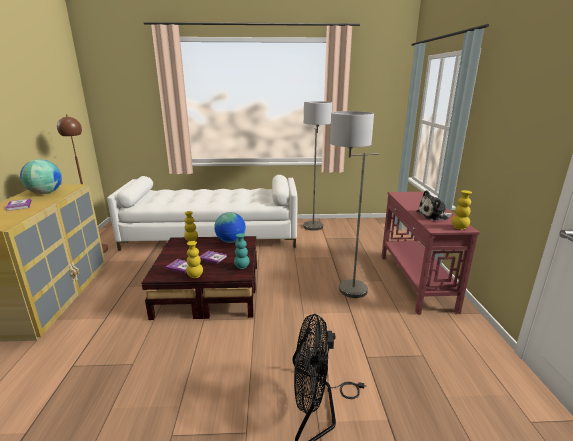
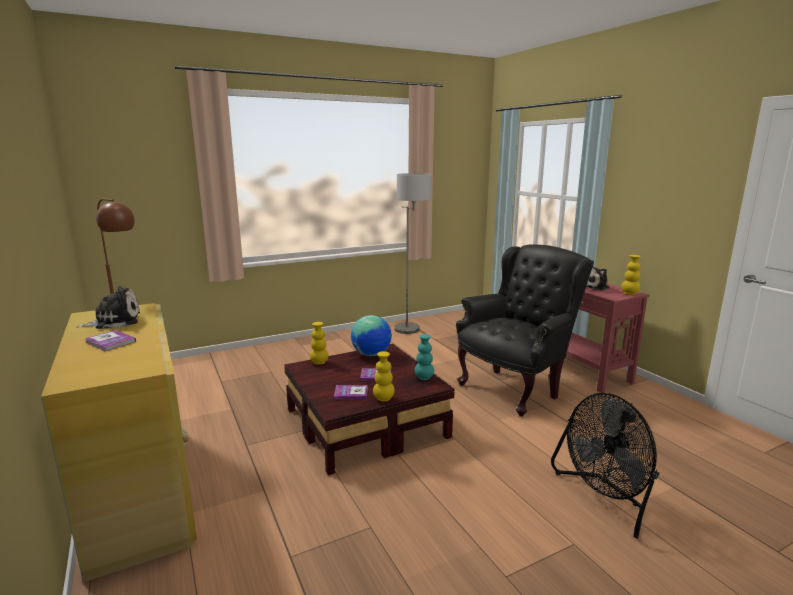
camera: 25 degrees left, 5 degrees down
globe [20,159,62,194] -> plush toy [76,286,140,329]
white sofa [107,175,298,251] -> none
grey floor lamp [330,111,378,298] -> black armchair [456,244,594,416]

